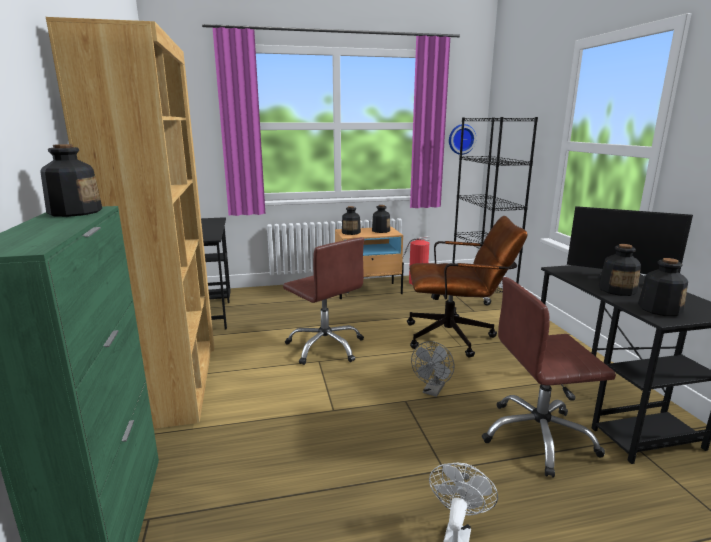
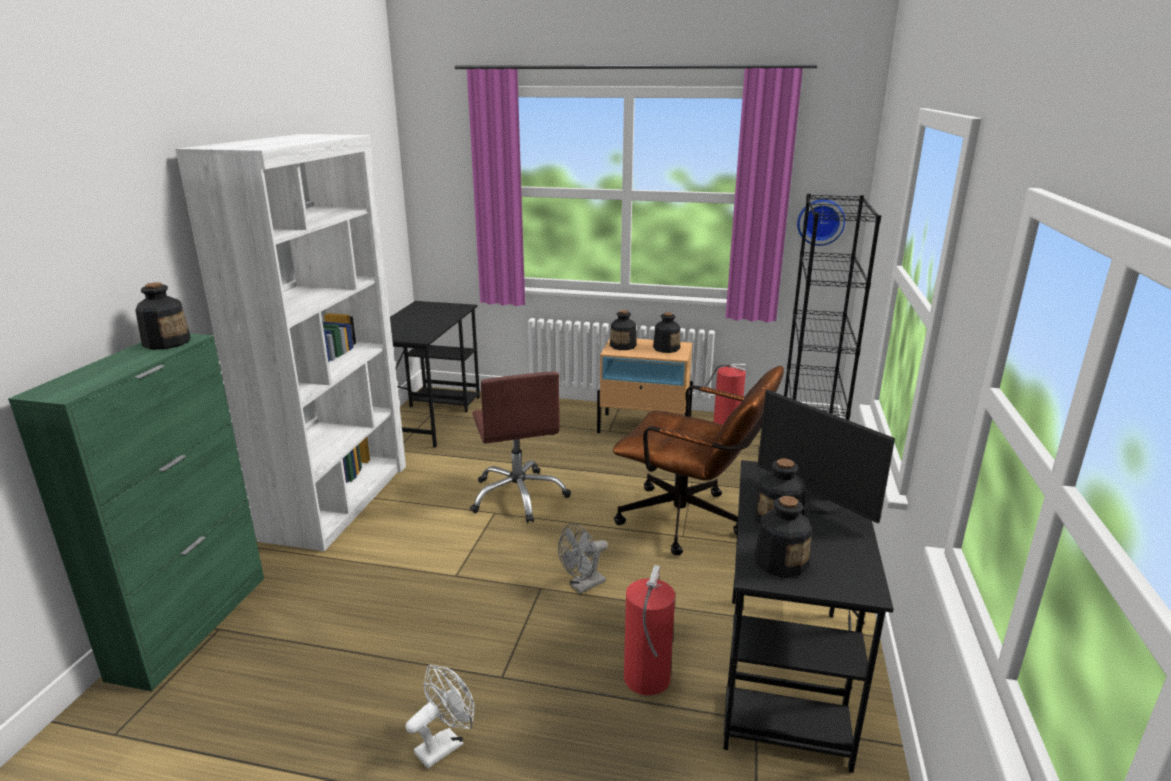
camera: 25 degrees right, 5 degrees up
brown bookcase [46,17,214,429] -> white bookcase [175,134,406,551]
brown office chair [482,277,616,477] -> fire extinguisher [624,565,675,695]

